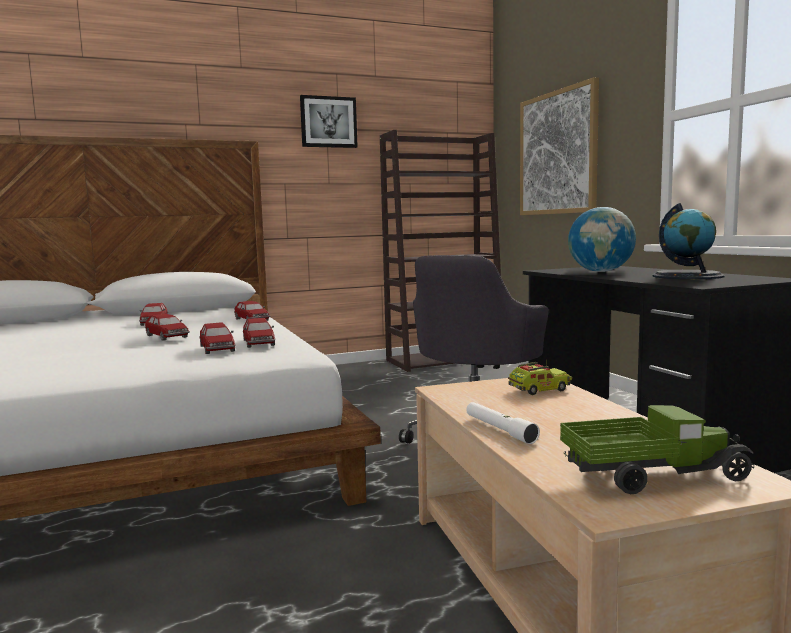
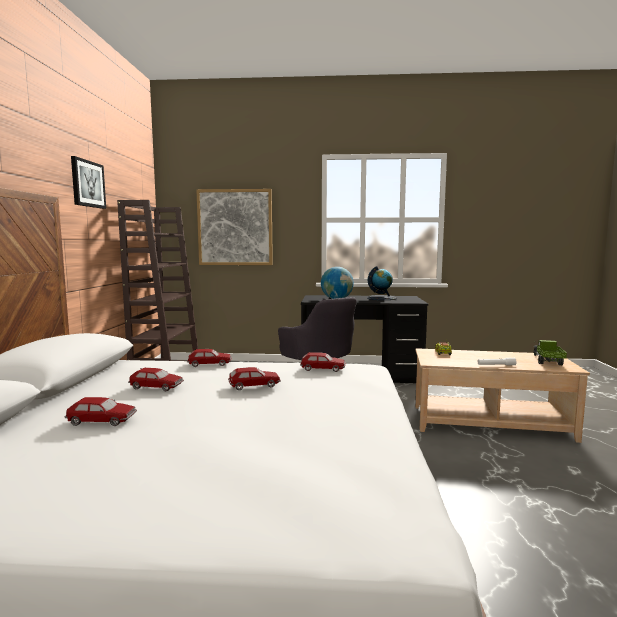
camera: 65 degrees left, 0 degrees up
toy car [199,322,235,354] -> toy car moved to [65,397,137,426]

